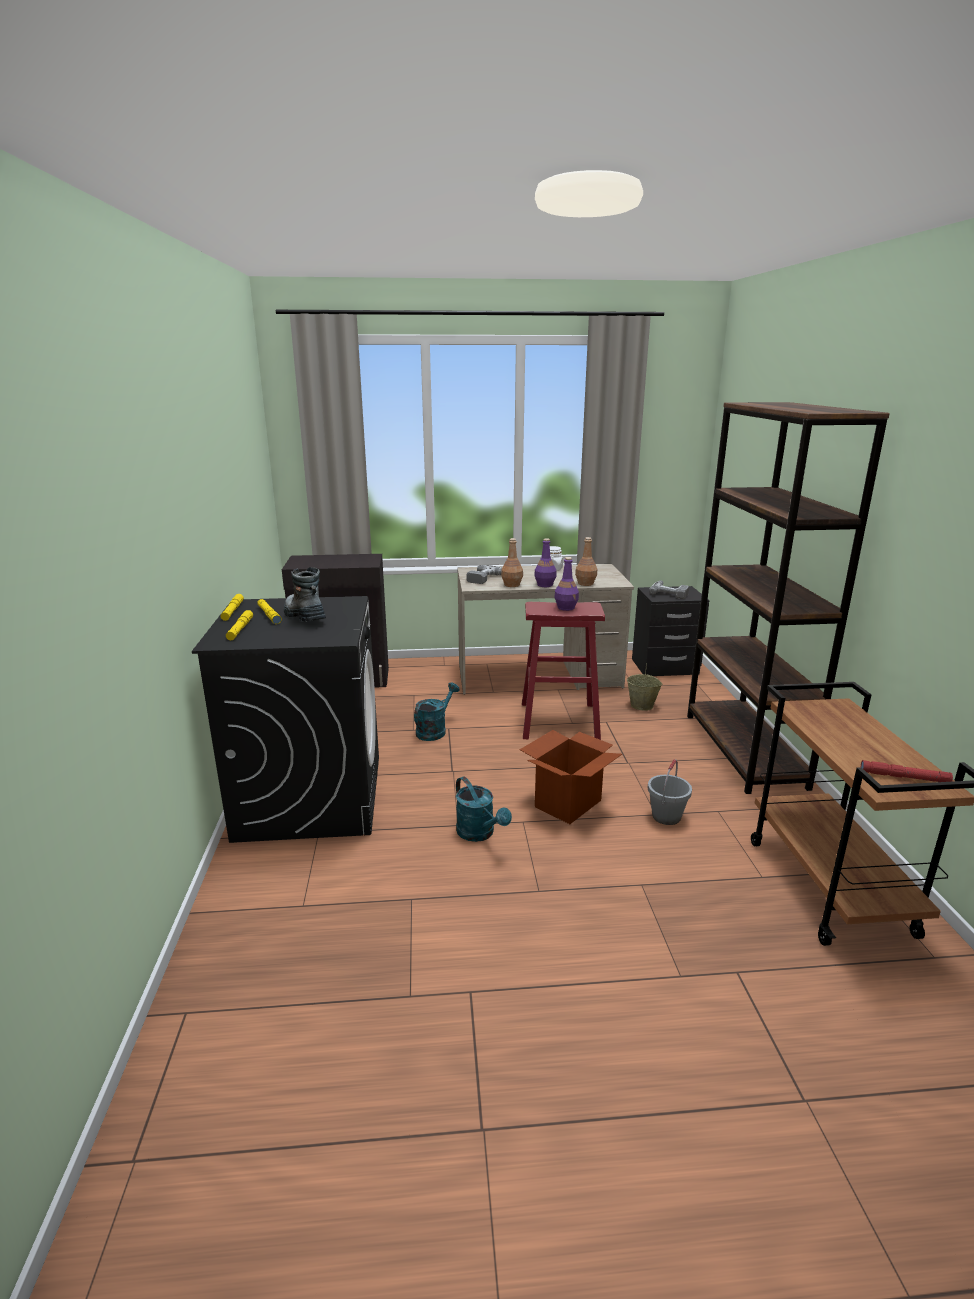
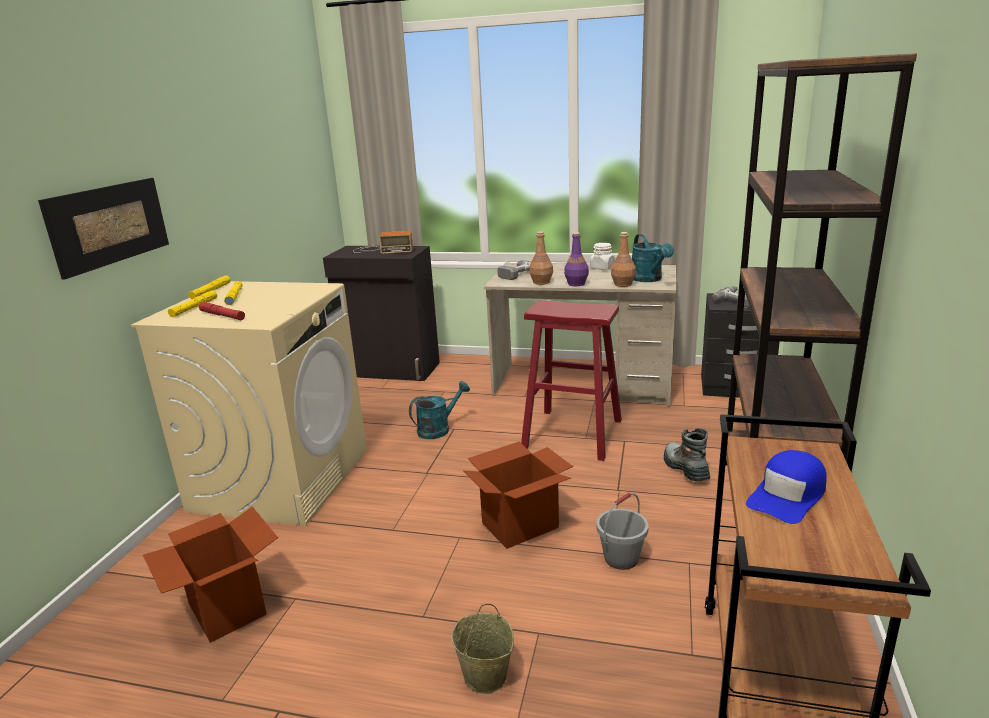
camera: 20 degrees right, 0 degrees up
black washing machine [192,596,379,843] -> beige washing machine [131,281,367,526]
boot [284,567,326,622] -> boot moved to [664,428,710,481]
turquoise watering can [456,777,512,842] -> turquoise watering can moved to [632,234,674,282]
purple bottle [555,557,579,611] -> none
beige bucket [627,671,662,711] -> beige bucket moved to [451,604,514,694]
red flashlight [861,760,953,782] -> red flashlight moved to [199,302,245,320]
none -> picture [38,178,169,280]
none -> cardboard box [143,507,278,643]
none -> radio [353,231,413,254]
none -> blue cap [746,450,827,524]

